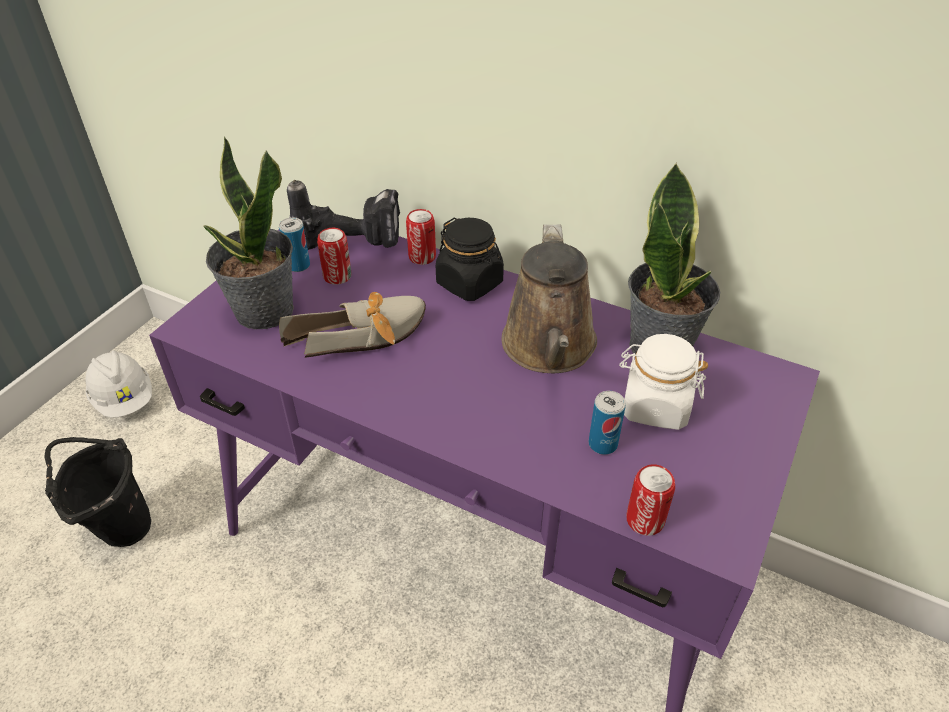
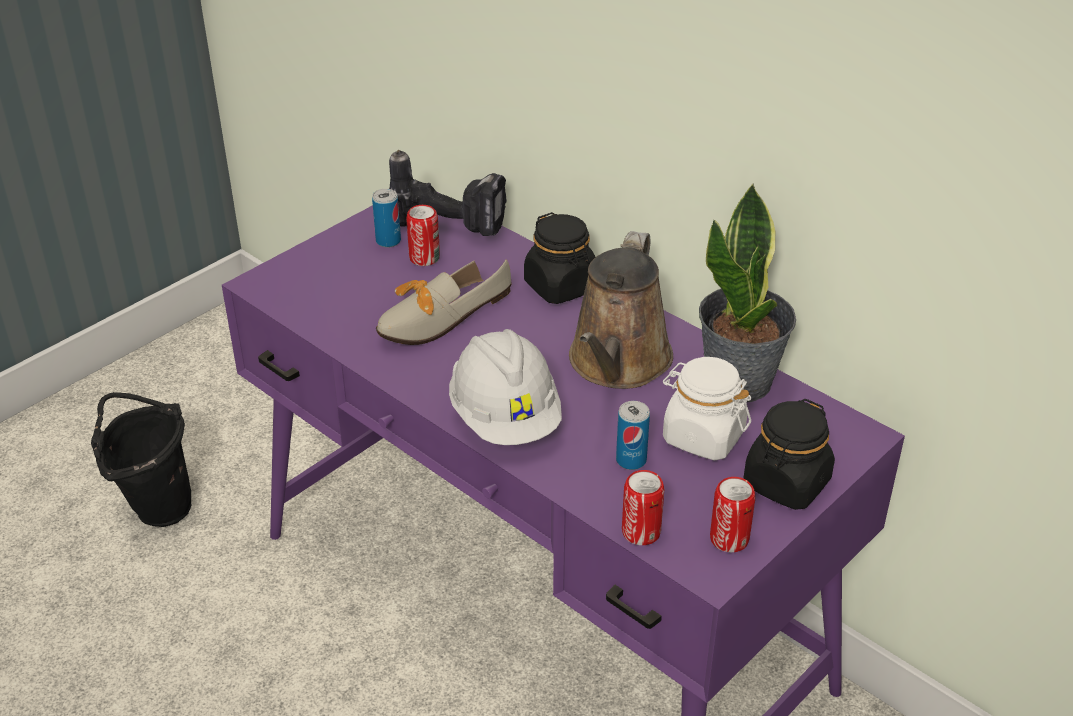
camera: 15 degrees right, 5 degrees down
white hard hat [85,350,152,418] -> white hard hat moved to [449,329,562,445]
potted plant [203,137,294,329] -> none
shoe [279,292,426,358] -> shoe turned 150 degrees clockwise [376,259,512,345]
can [406,209,436,265] -> can moved to [710,477,755,552]
none -> black jar [744,399,835,510]

